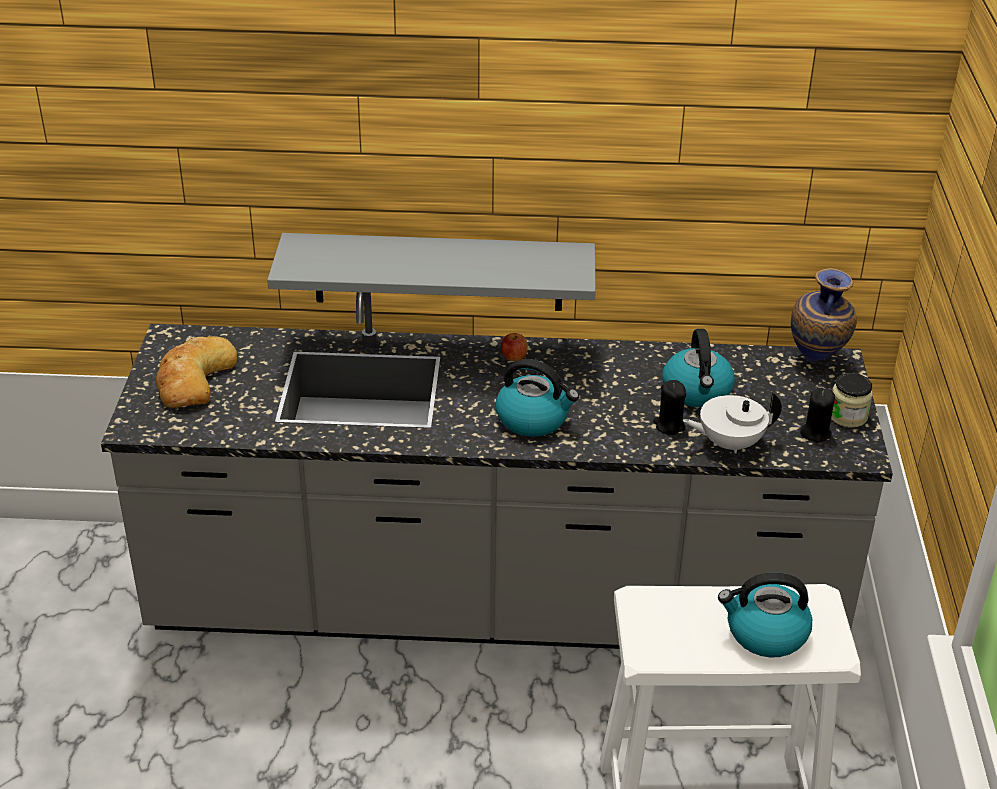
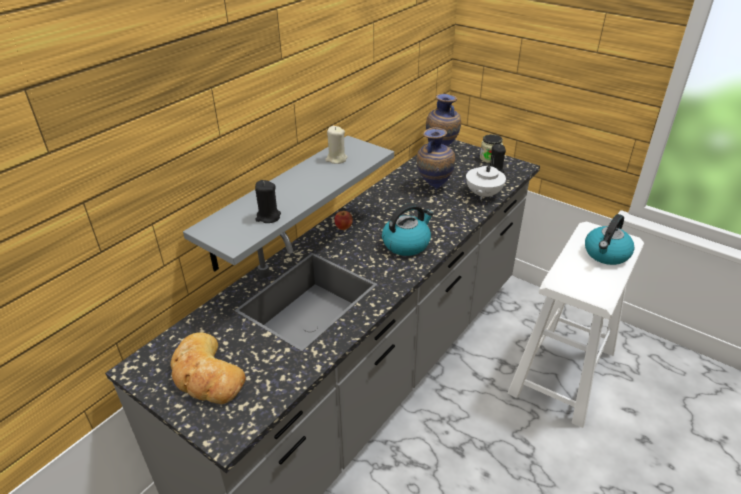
camera: 55 degrees left, 0 degrees up
black candle [653,380,686,435] -> black candle moved to [255,180,281,223]
kettle [663,329,735,407] -> vase [417,127,455,189]
none -> beige candle [325,126,348,164]

